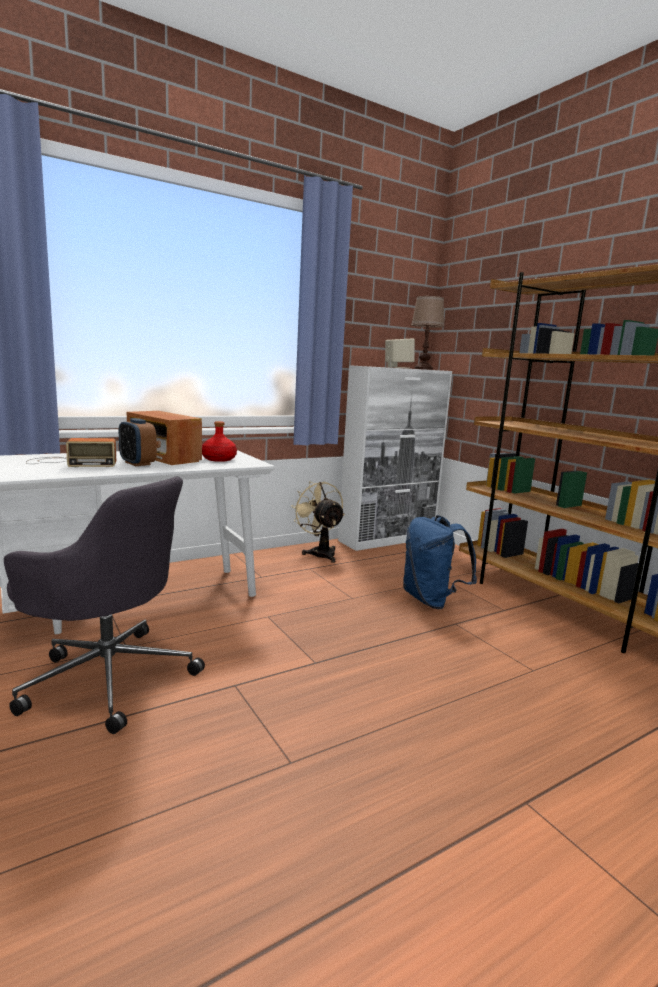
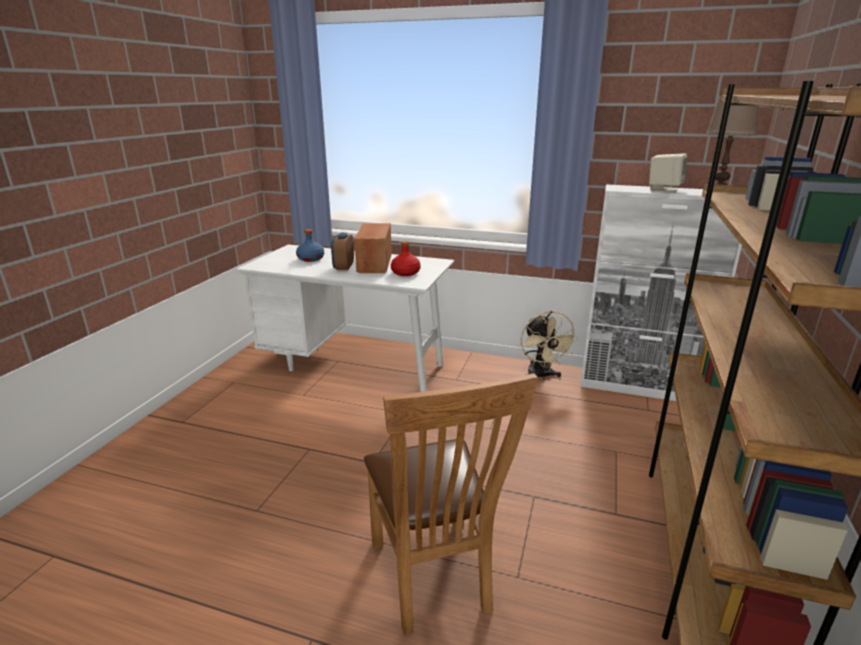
camera: 50 degrees right, 10 degrees up
grey office chair [4,477,205,734] -> none
radio [26,438,116,467] -> blue bottle [296,229,324,262]
beige fan [291,482,345,563] -> beige fan turned 150 degrees clockwise [521,311,579,380]
blue backpack [403,515,477,609] -> none
none -> brown chair [364,373,538,635]

